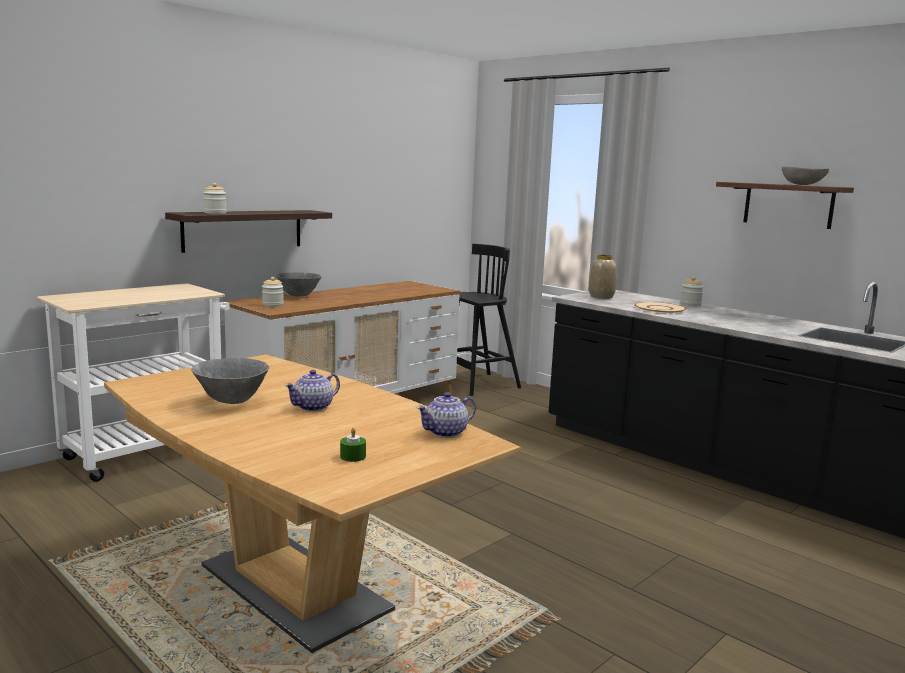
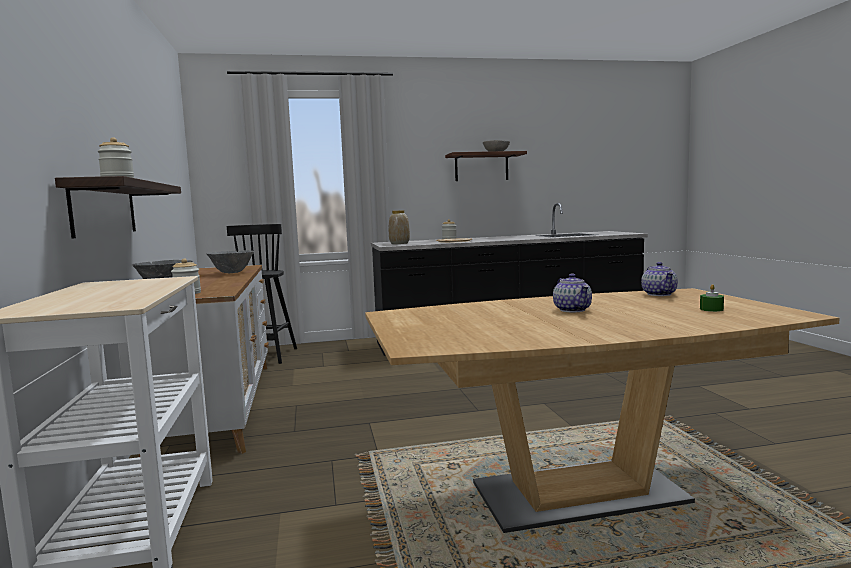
camera: 55 degrees left, 5 degrees down
grey bowl [191,358,269,404] -> grey bowl moved to [206,250,254,273]

